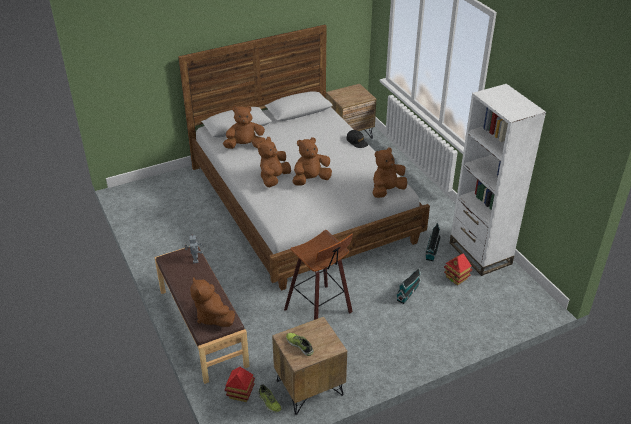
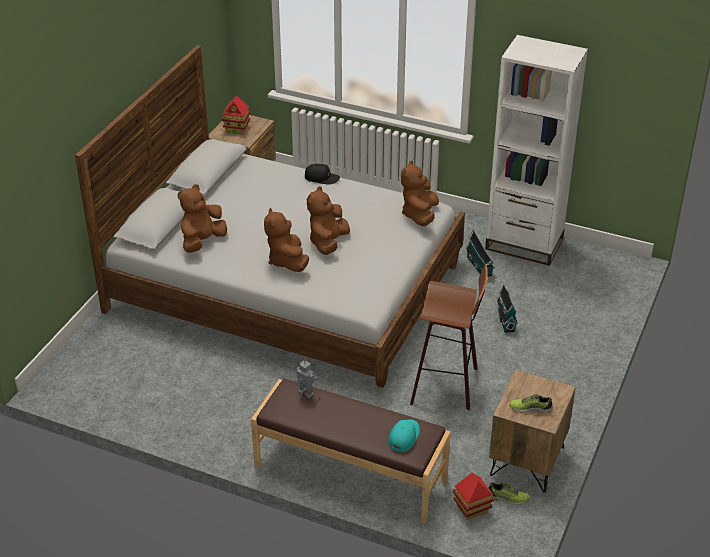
camera: 40 degrees left, 0 degrees up
brown plush toy [190,277,235,327] -> turquoise cap [388,419,420,452]
toy house [444,253,472,285] -> toy house moved to [222,95,251,134]

